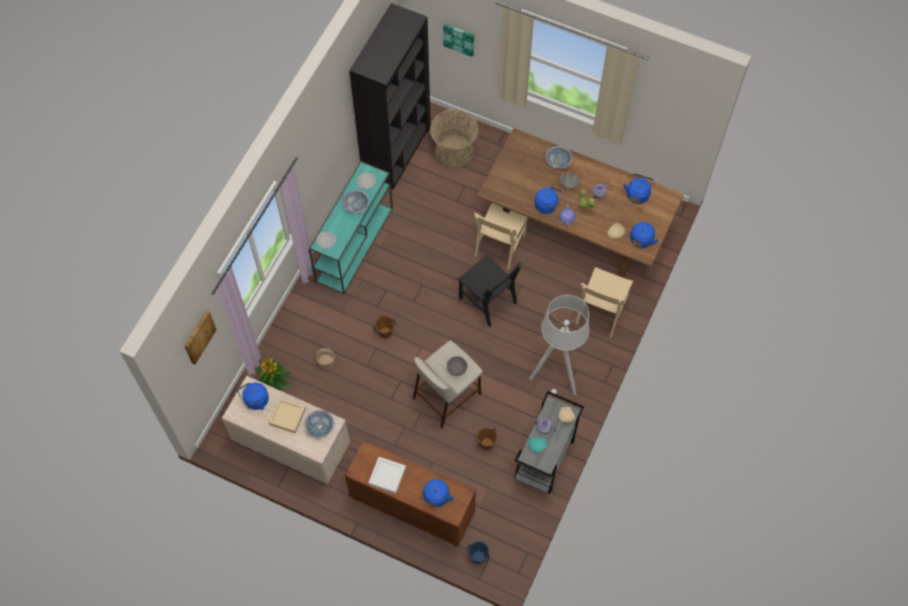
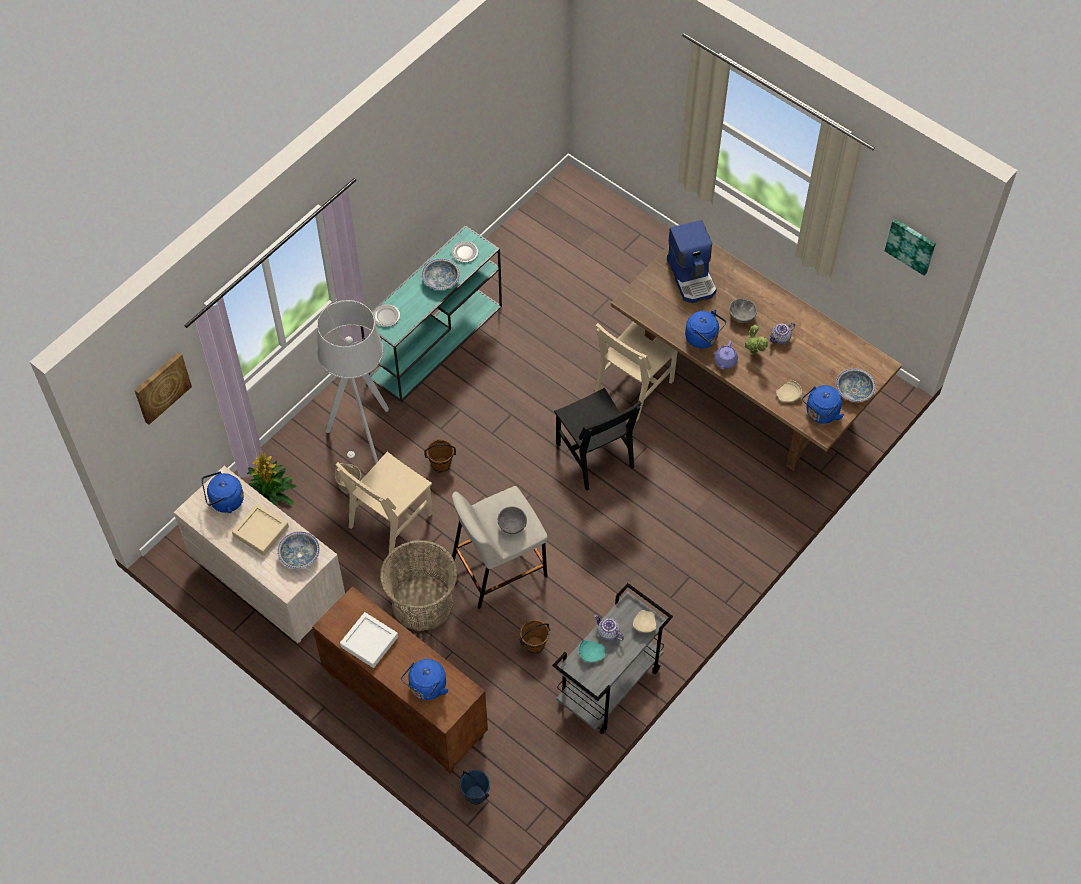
camera: 15 degrees right, 5 degrees down
black bookcase [349,3,431,189] -> none
basket [430,109,479,168] -> basket moved to [380,540,457,631]
picture [443,24,474,57] -> picture moved to [885,219,936,276]
grey floor lamp [529,295,589,395] -> grey floor lamp moved to [317,300,389,464]
bowl [546,146,572,169] -> bowl moved to [836,369,876,402]
beige chair [576,267,633,337] -> beige chair moved to [336,452,433,555]
blue kettle [623,174,654,204] -> none
none -> coffee machine [667,220,716,303]

